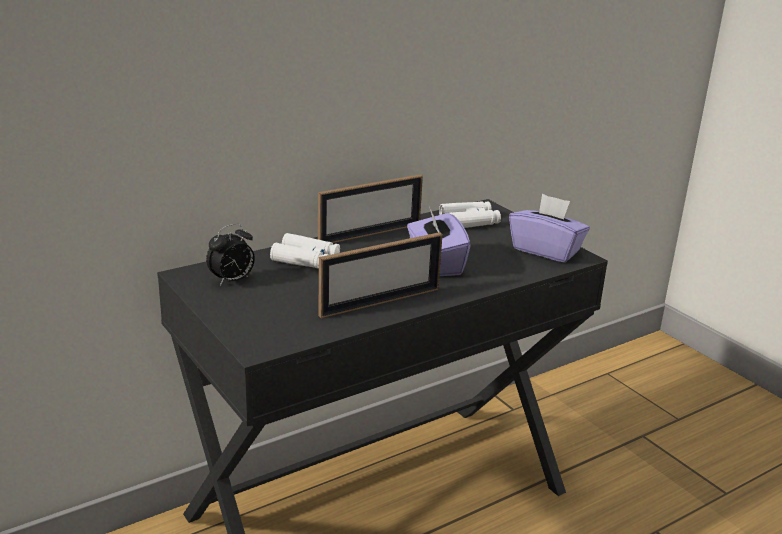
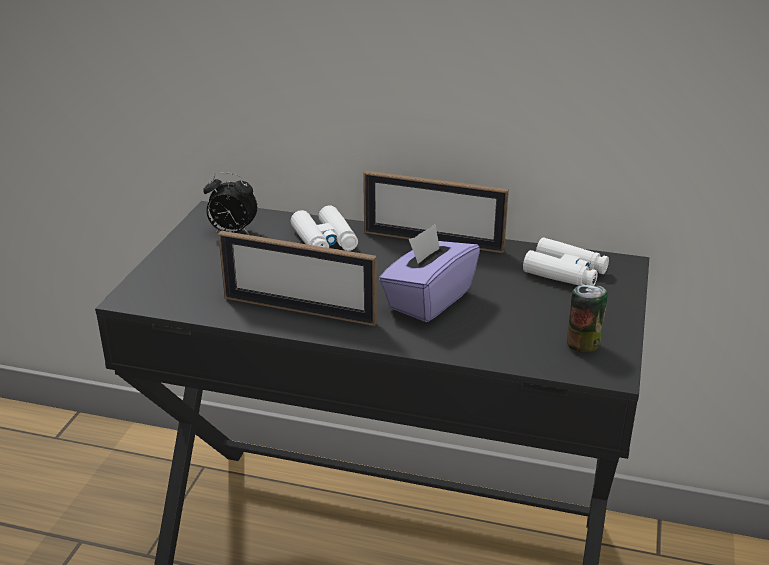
camera: 50 degrees right, 5 degrees up
purple tissue box [509,194,590,263] -> can [567,285,608,352]

